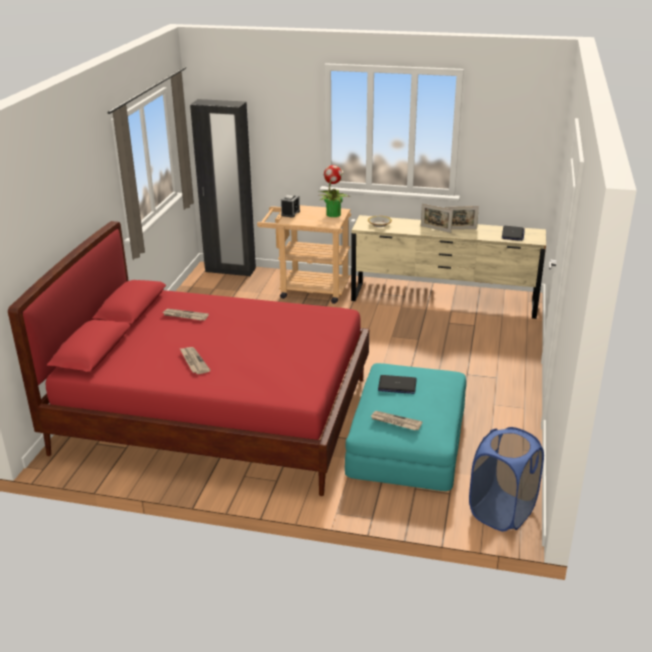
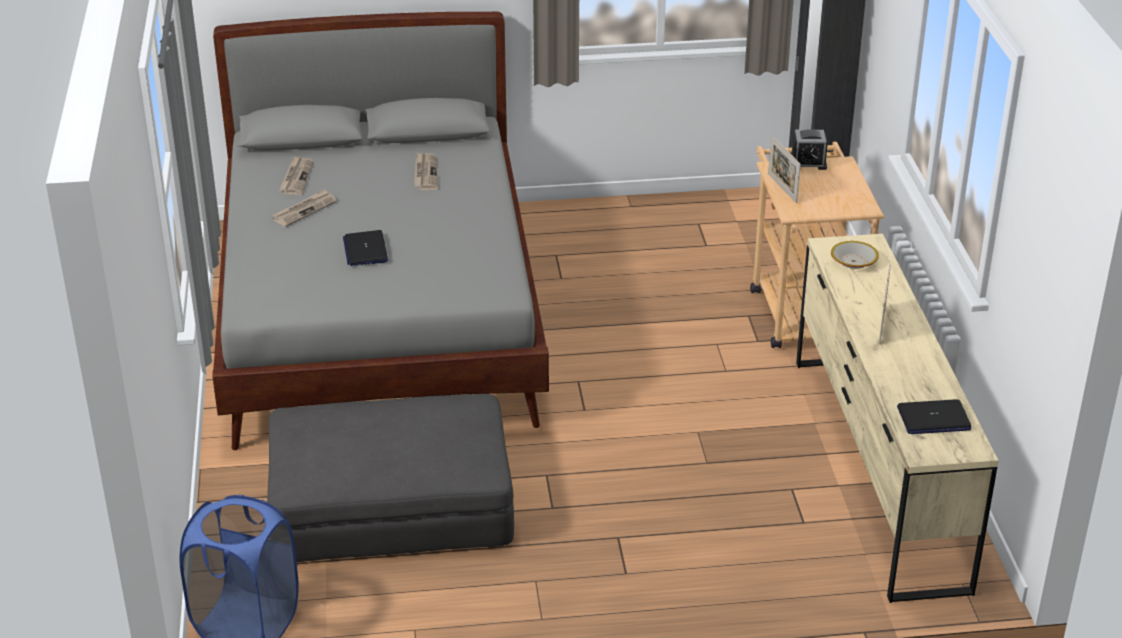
camera: 70 degrees right, 5 degrees up
red bed [8,221,369,496] -> grey bed [212,12,549,450]
potted plant [319,165,349,217] -> none
turquoise ottoman [345,363,466,491] -> grey ottoman [267,394,514,562]
newspaper [370,411,422,430] -> newspaper moved to [279,156,313,195]
laptop [378,375,417,394] -> laptop moved to [343,230,388,266]
picture frame [445,206,479,230] -> picture frame moved to [768,135,801,204]

